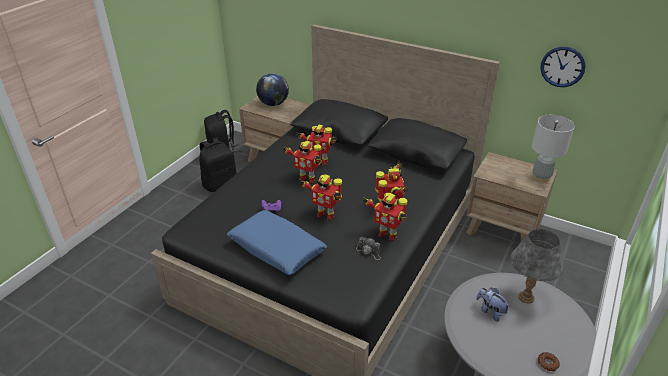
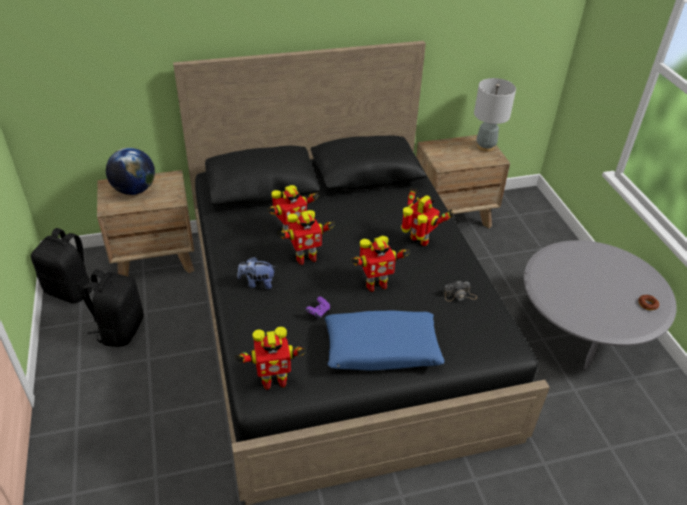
camera: 45 degrees left, 5 degrees up
toy robot [363,193,407,241] -> toy robot moved to [234,327,306,390]
plush toy [476,288,510,322] -> plush toy moved to [237,257,276,289]
grey table lamp [510,229,564,303] -> none
wall clock [540,47,585,87] -> none

